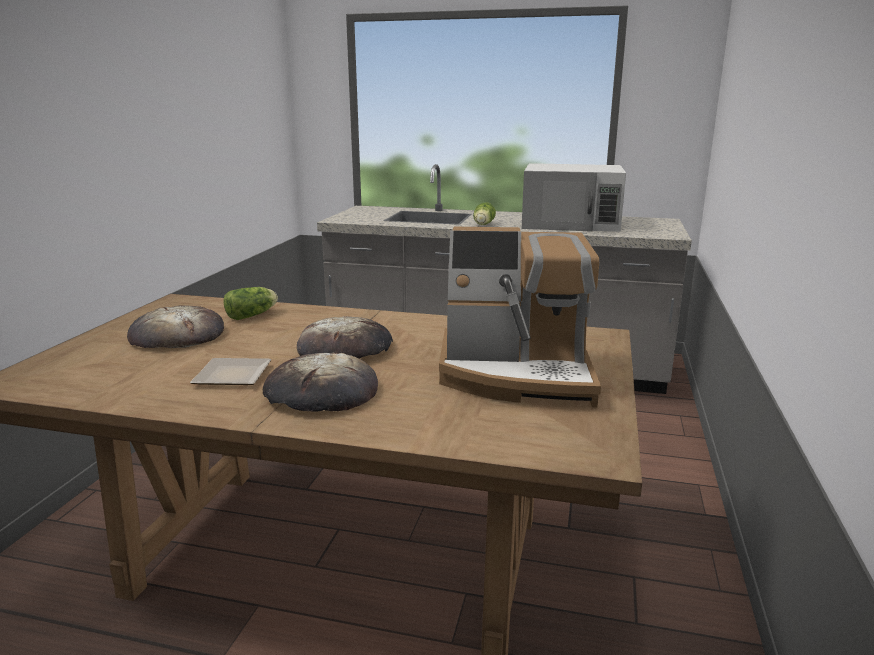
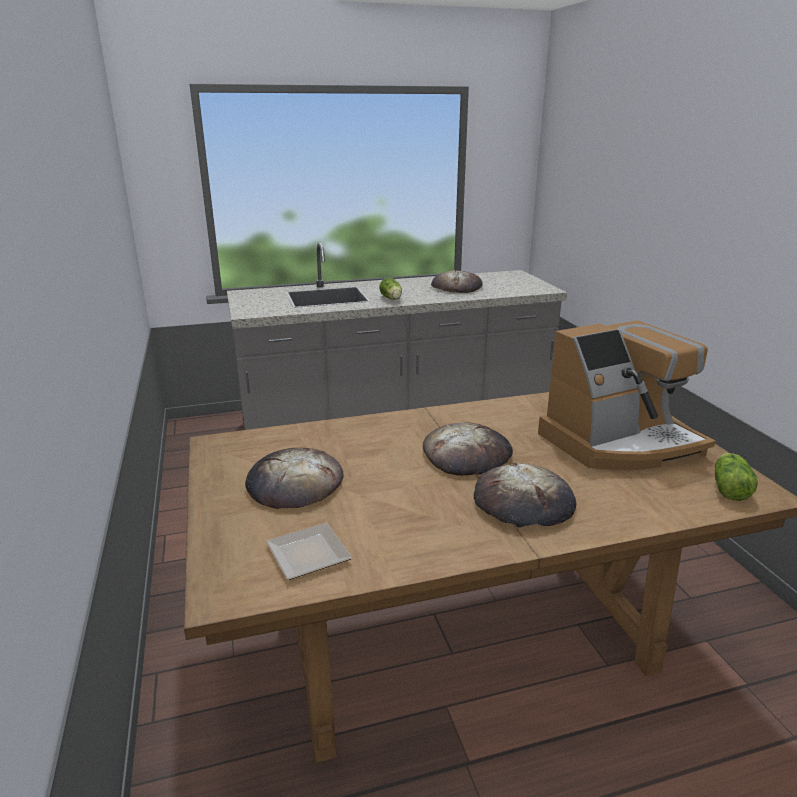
camera: 30 degrees left, 5 degrees up
plate [190,358,272,385] -> plate moved to [266,523,352,580]
lettuce [223,287,278,320] -> lettuce moved to [715,453,758,501]
white microwave [522,163,626,232] -> bread [431,270,483,293]

